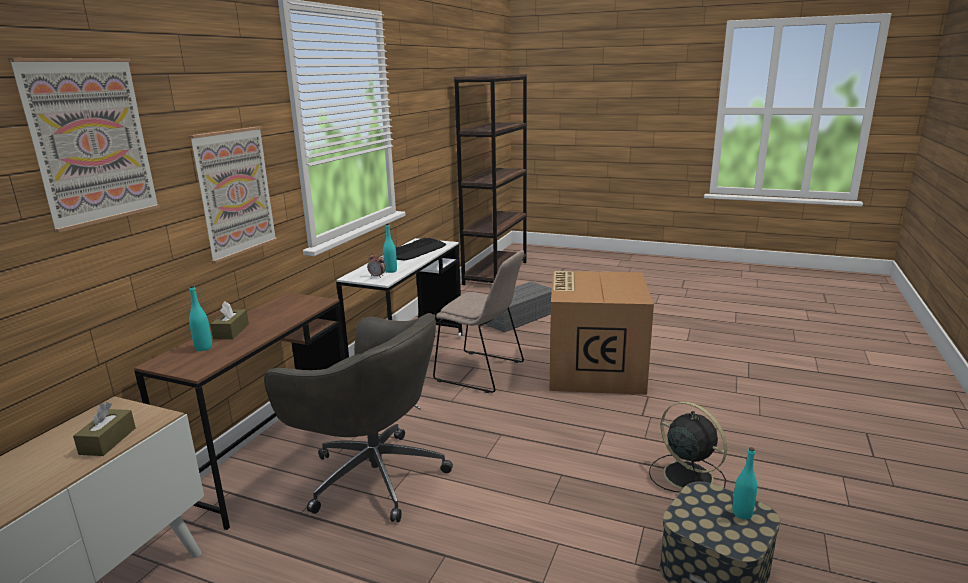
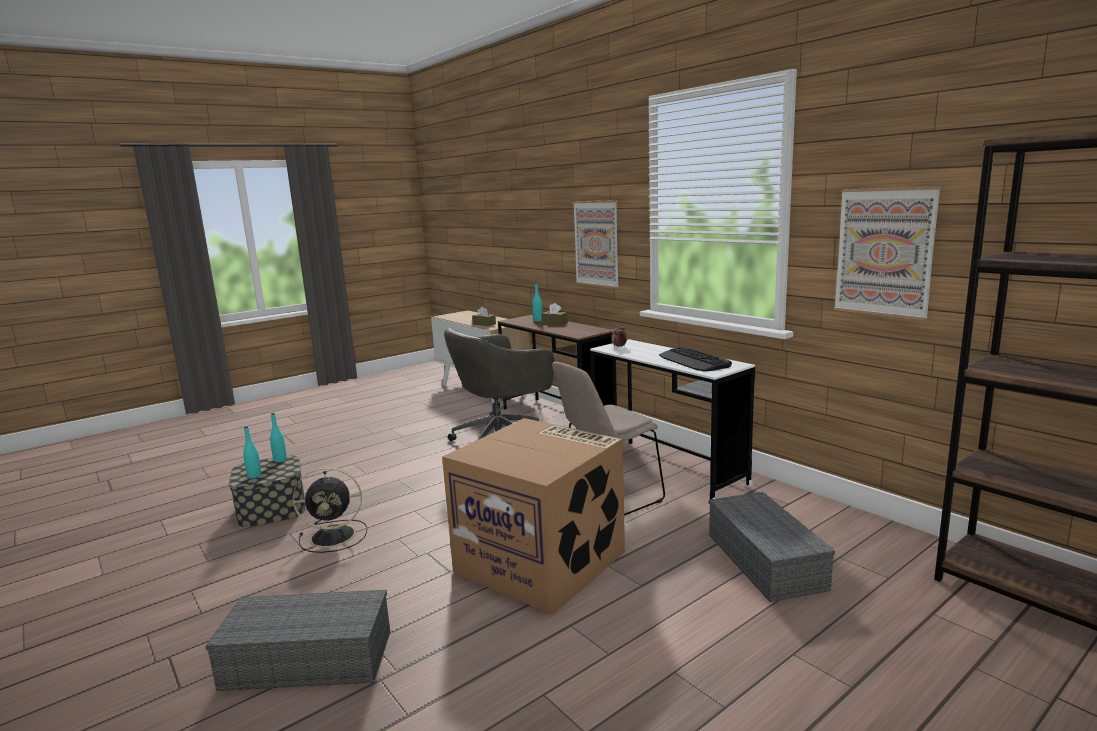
camera: 120 degrees right, 5 degrees down
picture [8,58,160,233] -> picture moved to [834,186,941,321]
turquoise bottle [383,224,397,273] -> turquoise bottle moved to [270,413,287,462]
none -> grey storage box [205,590,390,691]

